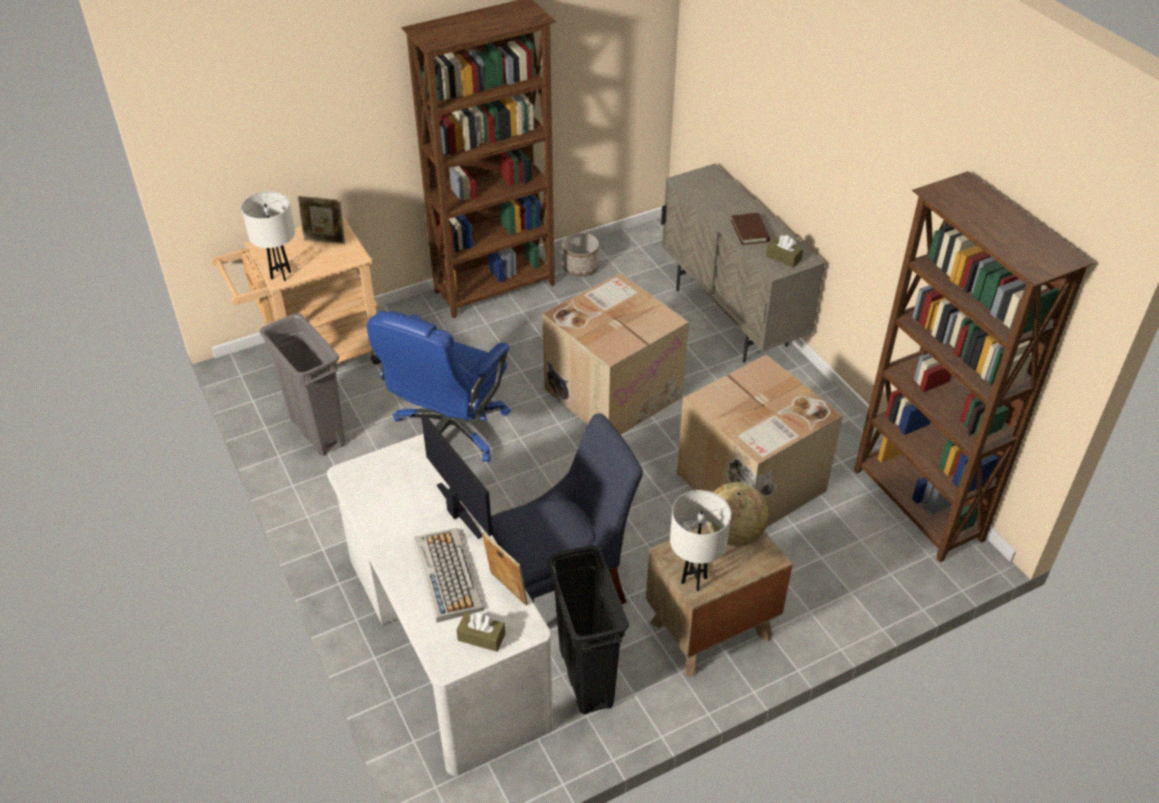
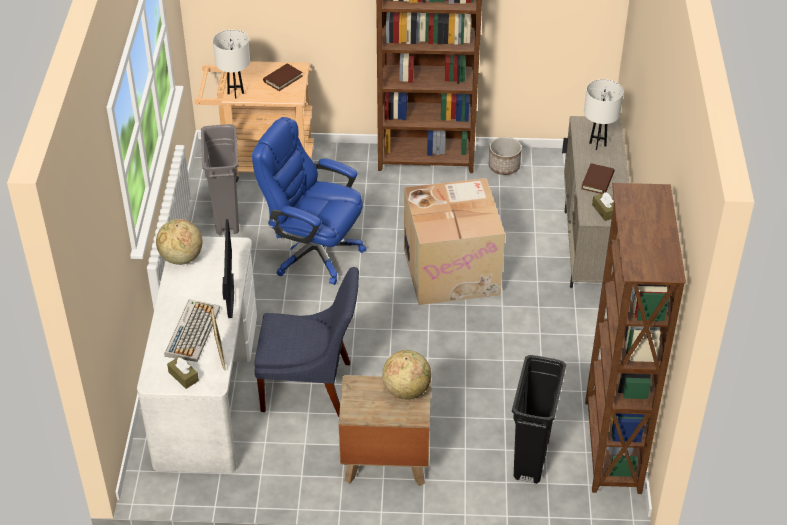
camera: 30 degrees right, 0 degrees up
picture frame [298,196,345,244] -> brown book [263,64,303,91]
blue office chair [367,311,511,462] -> blue office chair turned 60 degrees clockwise [252,117,367,285]
black trash can [547,545,629,715] -> black trash can moved to [512,355,566,484]
white table lamp [670,490,731,591] -> white table lamp moved to [584,79,624,150]
cardboard box [677,354,843,528] -> none
none -> globe [156,219,202,265]

